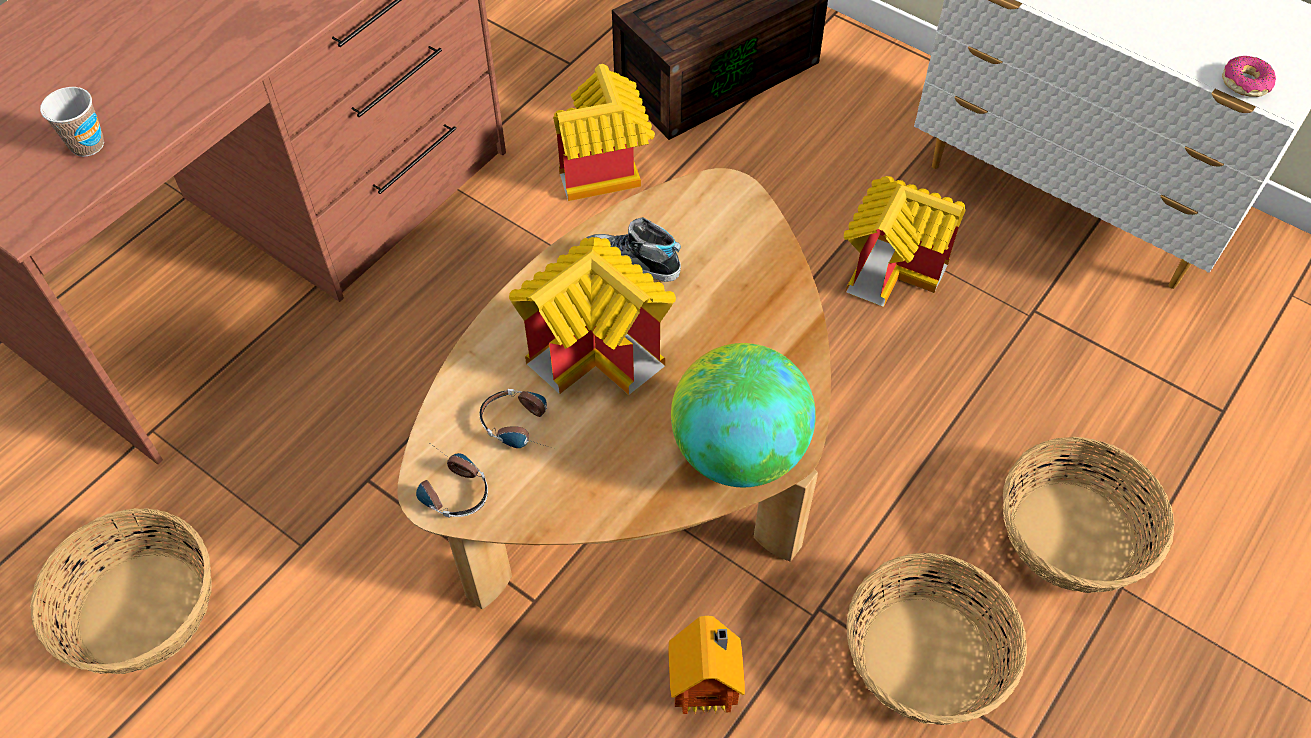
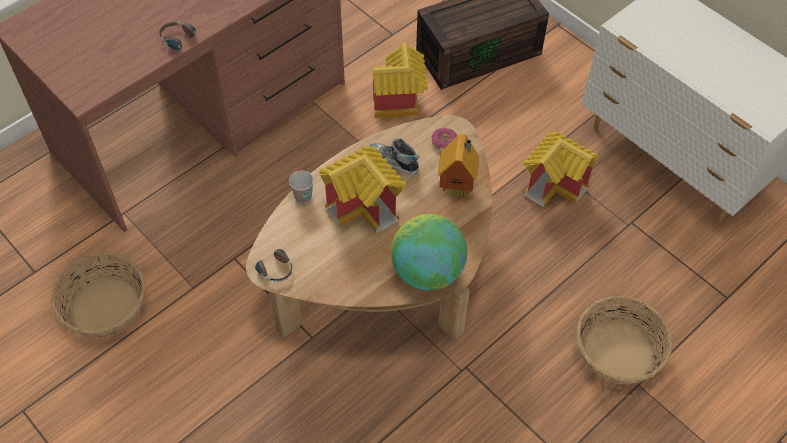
camera: 10 degrees right, 0 degrees up
cup [40,87,104,157] -> cup moved to [289,170,314,203]
headphones [479,389,547,448] -> headphones moved to [159,21,196,50]
toy house [668,616,745,715] -> toy house moved to [438,134,479,198]
basket [846,553,1027,725] -> none
donut [1222,56,1276,97] -> donut moved to [431,128,457,150]

